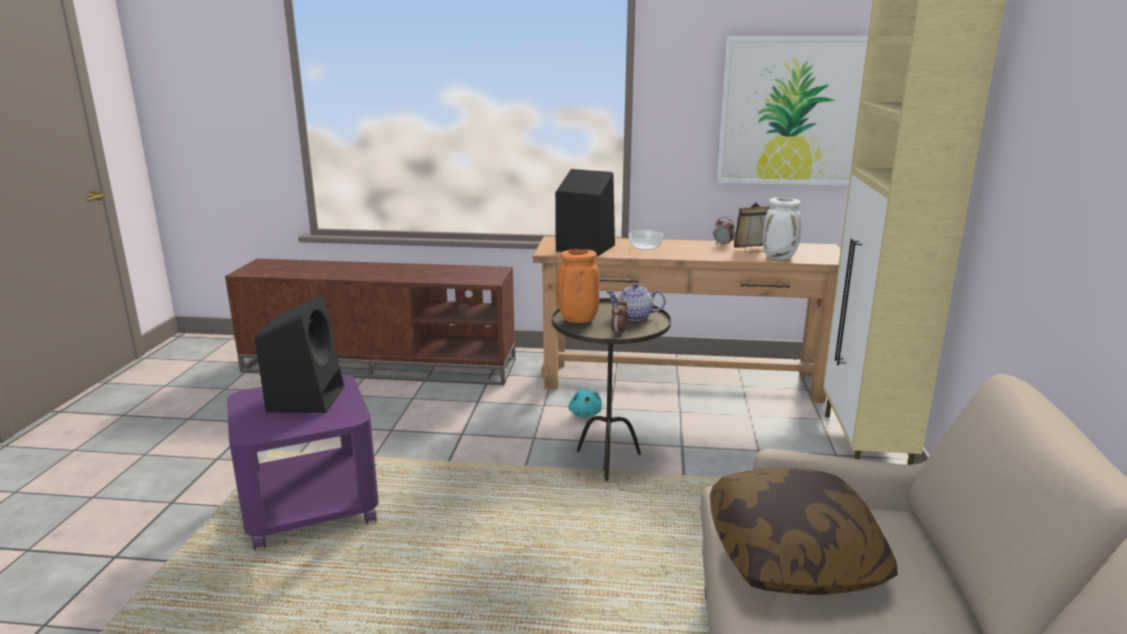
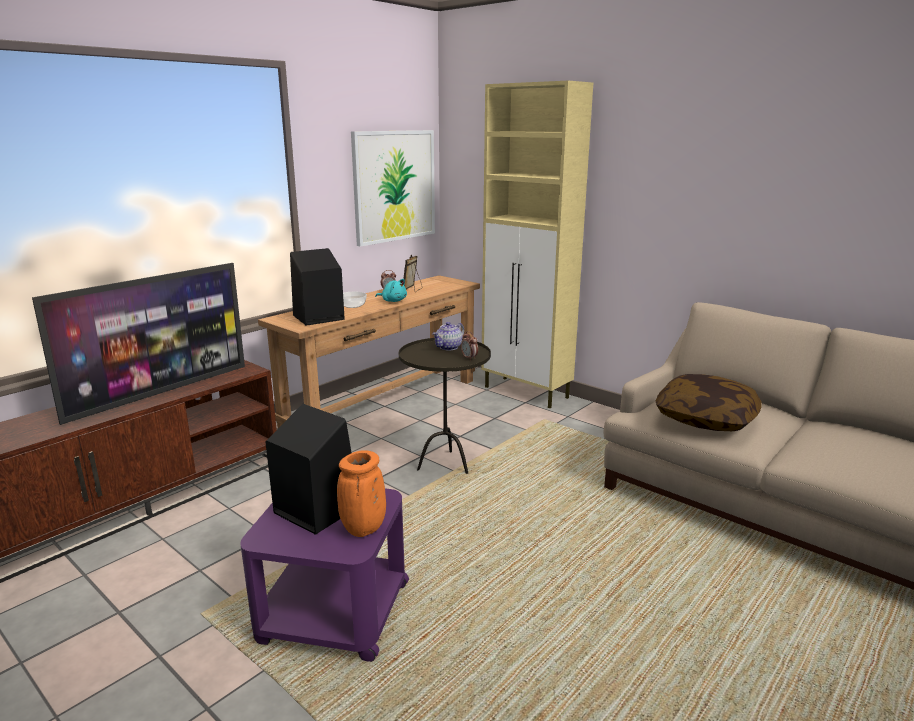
camera: 55 degrees left, 0 degrees up
orange vase [557,250,600,323] -> orange vase moved to [337,450,386,537]
turquoise plush toy [568,390,602,418] -> turquoise plush toy moved to [375,279,407,302]
white vase [763,197,801,259] -> none
none -> television [32,263,245,425]

